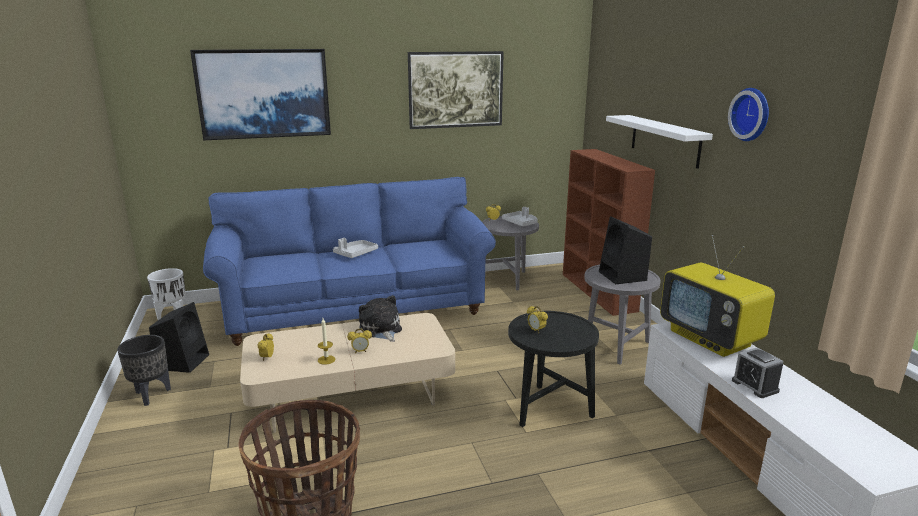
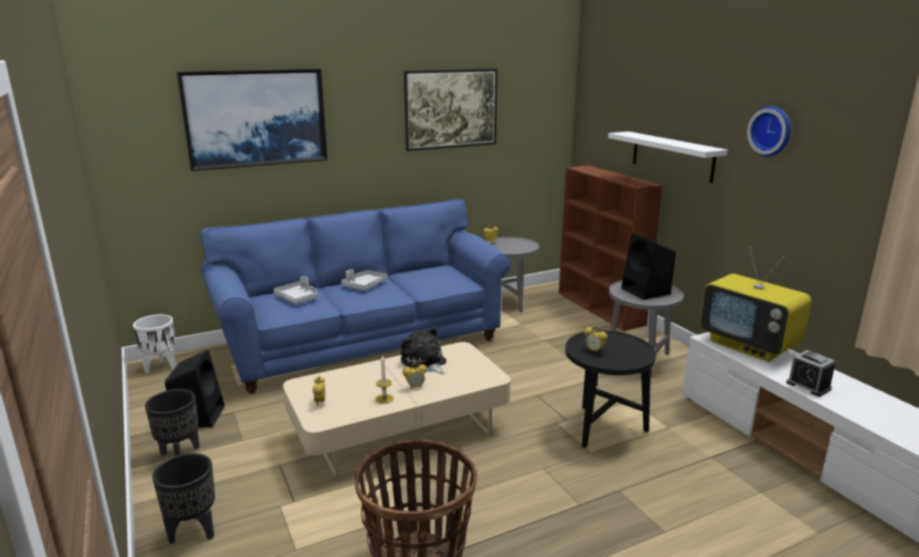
camera: 10 degrees left, 0 degrees up
grey tray [502,207,538,226] -> grey tray moved to [274,276,318,304]
none -> black planter [152,453,215,544]

